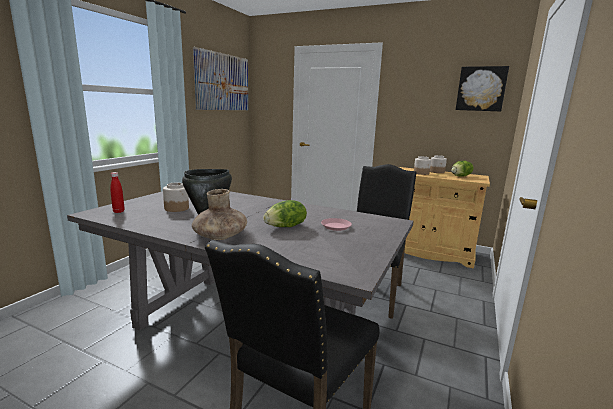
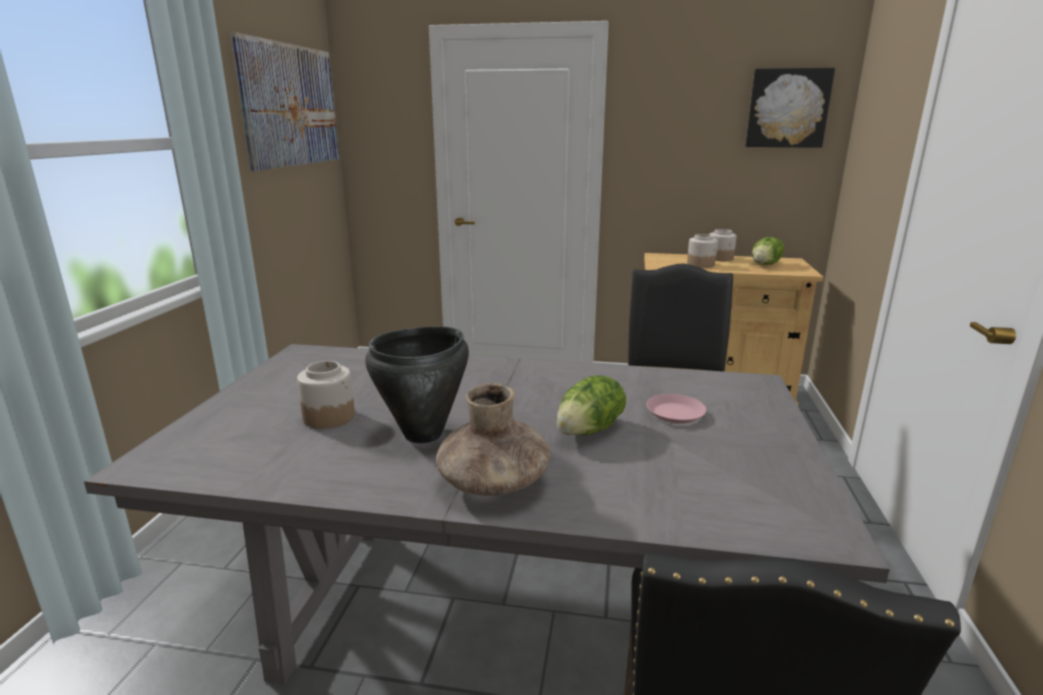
camera: 15 degrees left, 5 degrees up
red bottle [110,172,125,213] -> none

